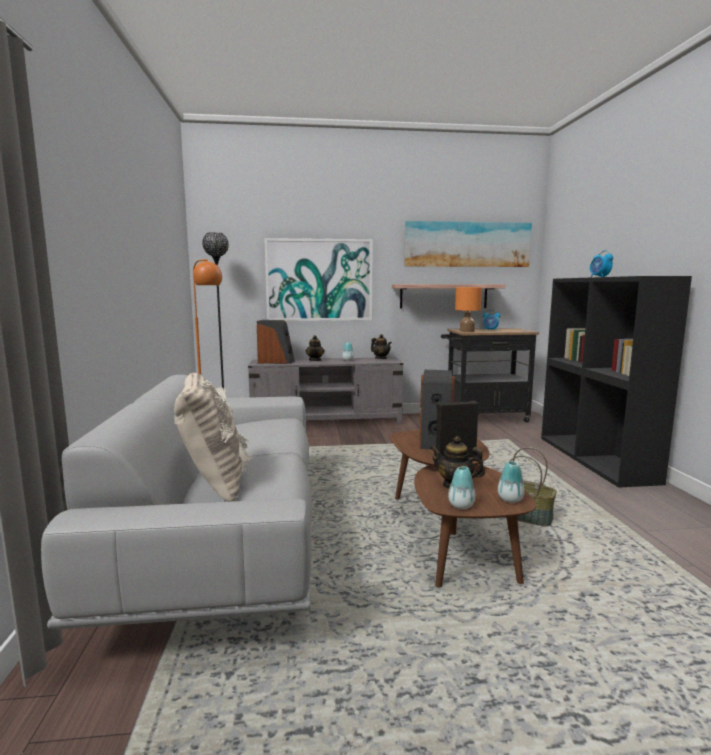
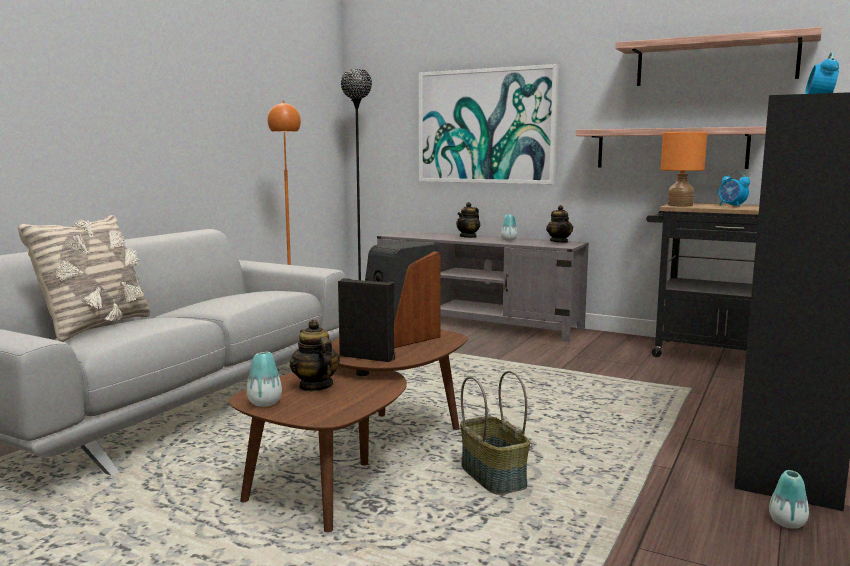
camera: 35 degrees right, 0 degrees up
speaker [257,320,295,364] -> none
picture [404,221,532,267] -> shelf [615,27,822,86]
vase [498,461,525,503] -> vase moved to [769,470,809,529]

